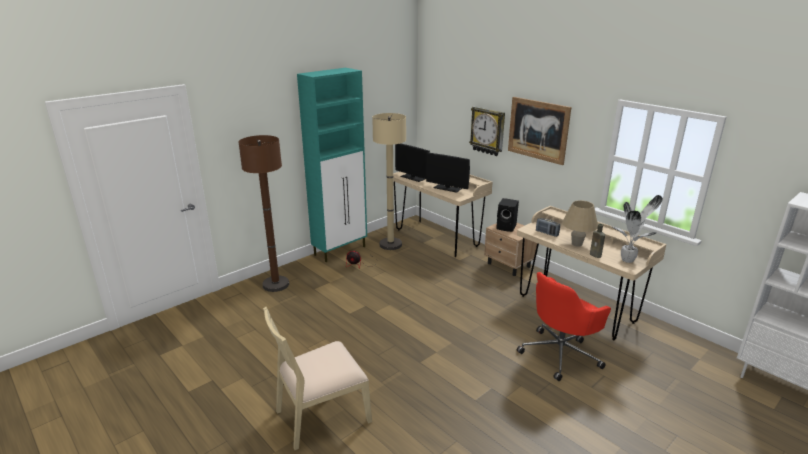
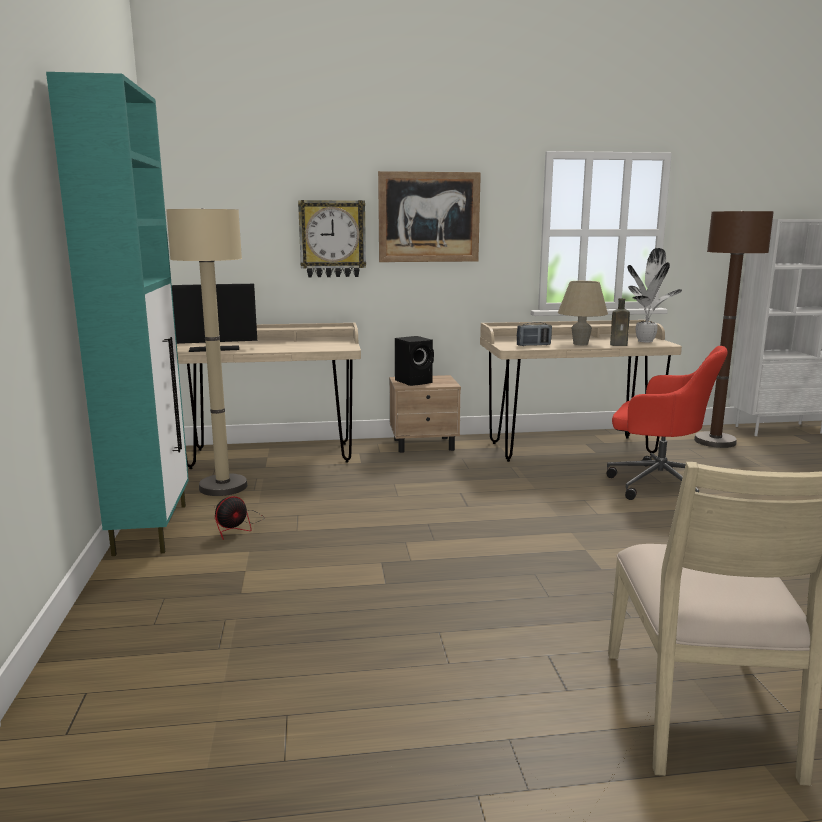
camera: 55 degrees left, 10 degrees down
brown floor lamp [238,135,289,292] -> brown floor lamp moved to [694,211,774,448]
monitor [426,153,470,193] -> none
red office chair [517,272,611,381] -> red office chair turned 60 degrees counterclockwise [606,346,728,500]

